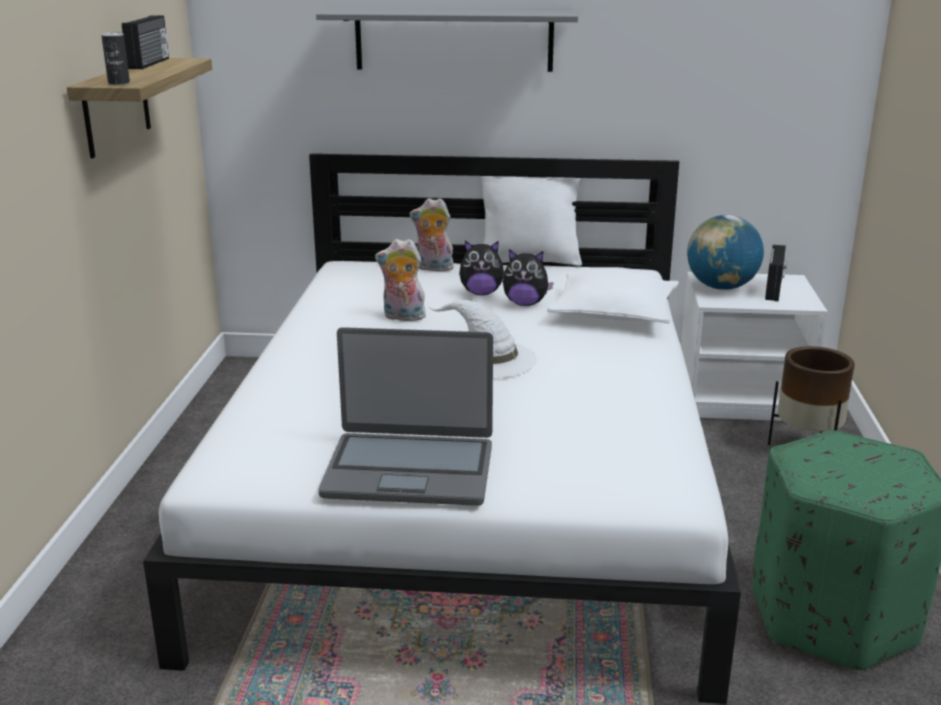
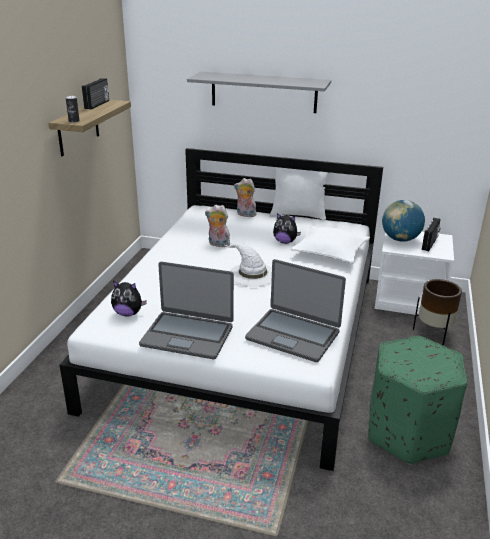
camera: 10 degrees right, 5 degrees up
plush toy [459,241,505,295] -> plush toy moved to [111,281,147,317]
none -> laptop [245,259,346,362]

